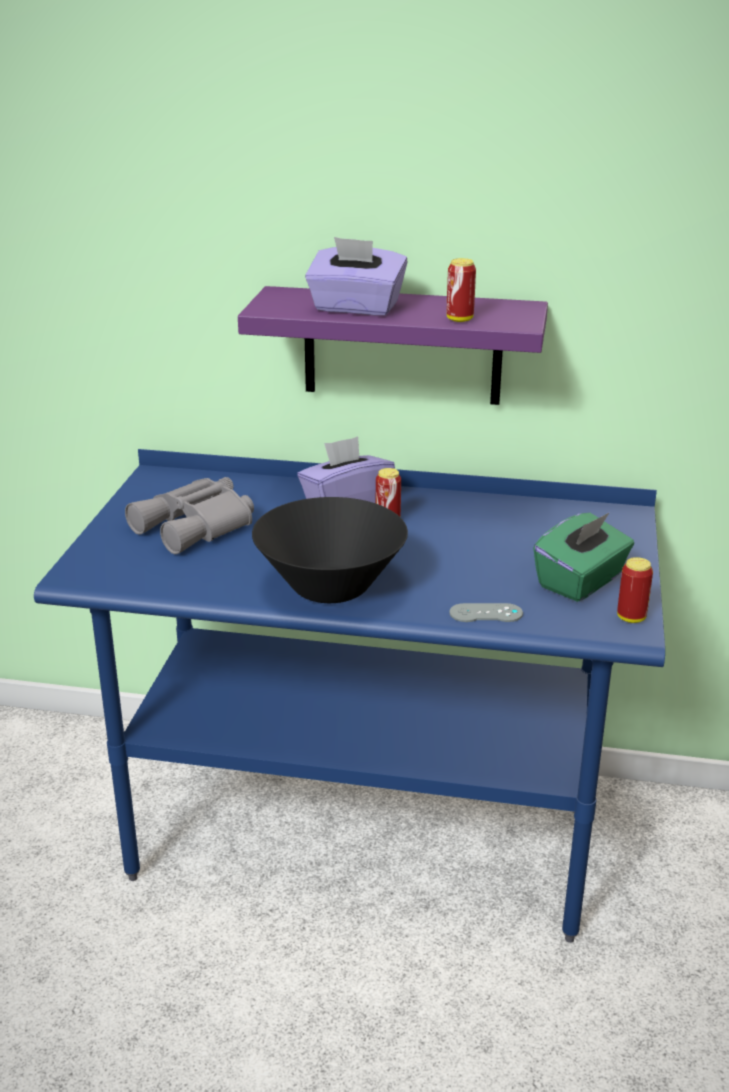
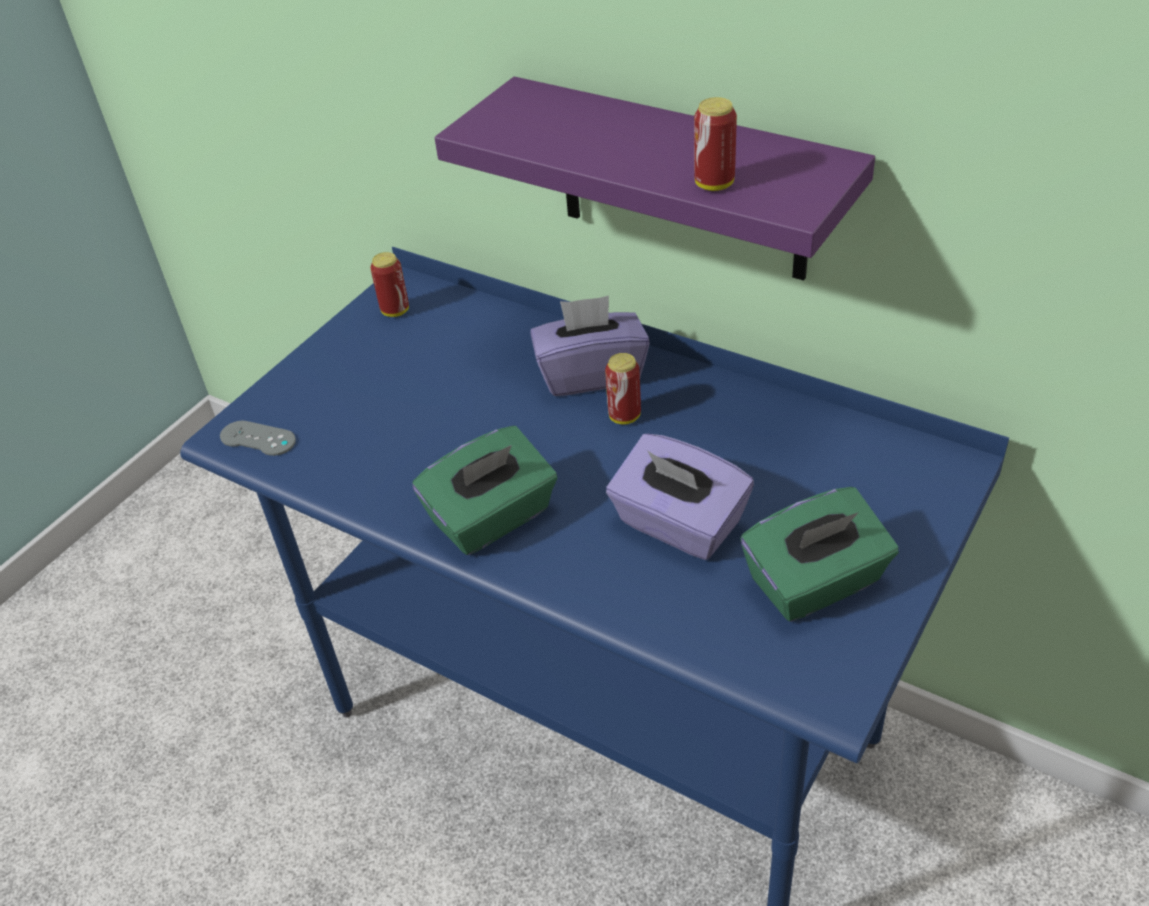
camera: 25 degrees right, 15 degrees up
grey binoculars [125,477,254,554] -> none
black bowl [252,497,408,603] -> green tissue box [412,426,557,555]
purple tissue box [305,237,408,316] -> purple tissue box moved to [606,434,754,560]
grey game controller [449,603,523,622] -> grey game controller moved to [220,421,296,456]
can [617,557,653,623] -> can moved to [370,252,409,317]

